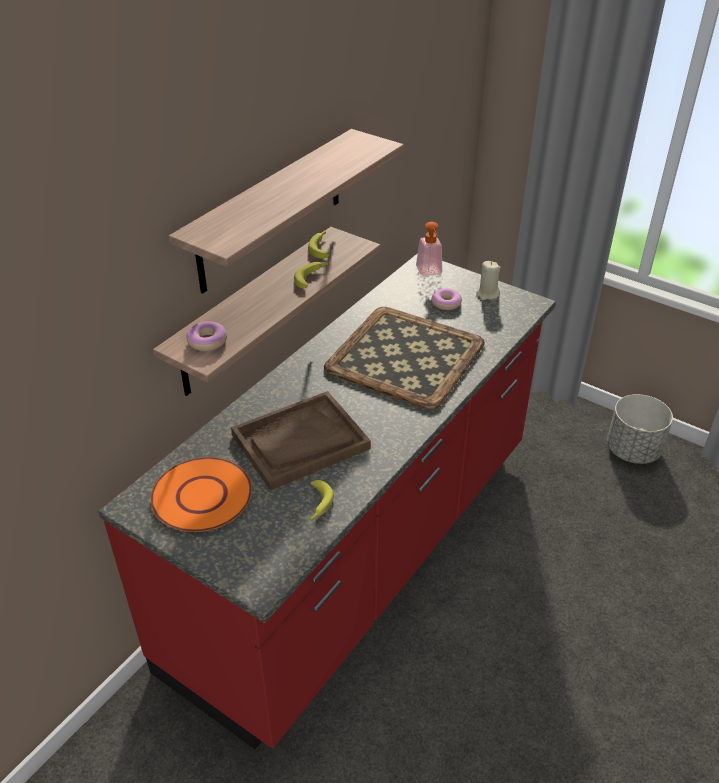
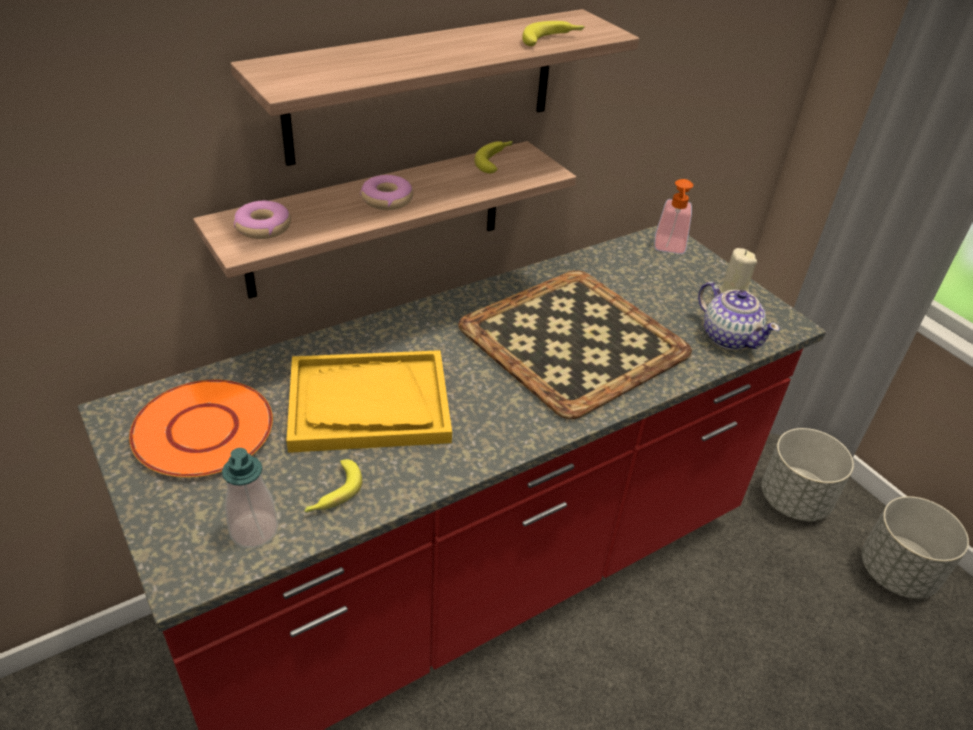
camera: 20 degrees right, 0 degrees up
brown tray [231,391,371,490] -> yellow tray [286,350,452,453]
banana [294,261,329,288] -> banana moved to [522,21,585,46]
donut [432,288,462,310] -> donut moved to [360,175,413,210]
none -> soap dispenser [222,448,279,548]
none -> teapot [698,282,780,350]
none -> grey planter [761,428,854,521]

